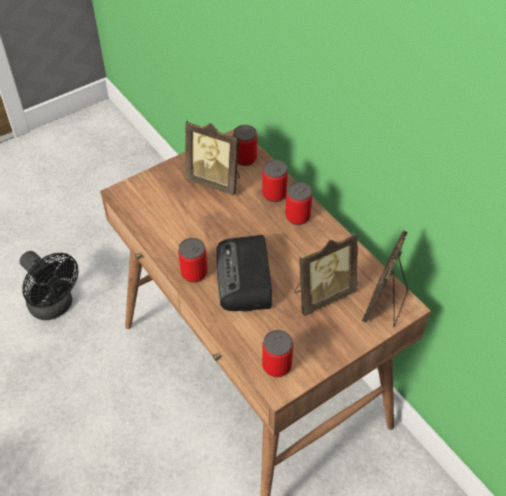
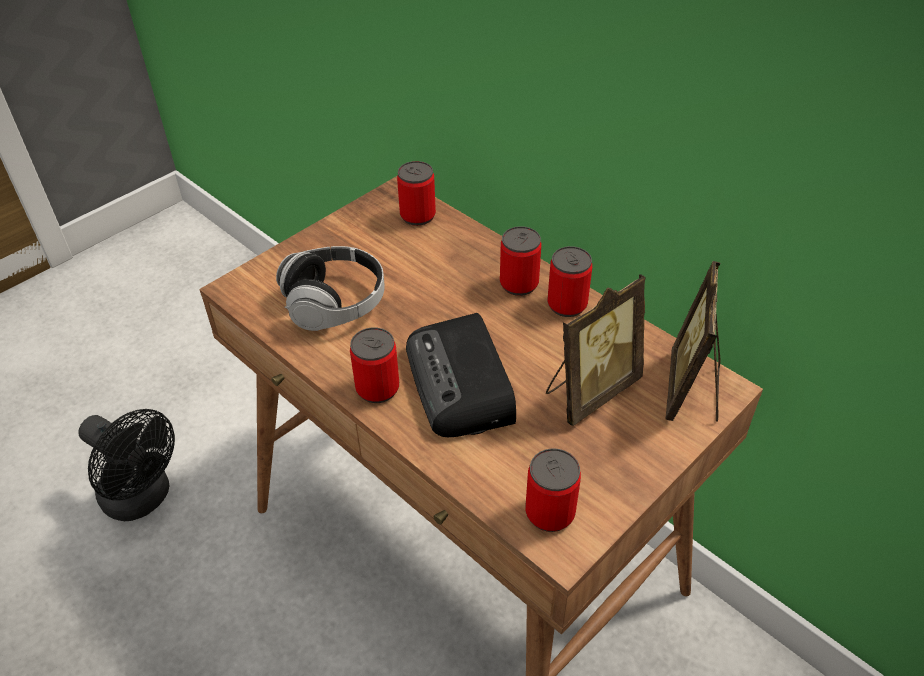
camera: 10 degrees left, 5 degrees down
picture frame [185,120,240,195] -> none
can [262,160,288,202] -> can moved to [548,246,592,317]
none -> headphones [276,246,385,331]

